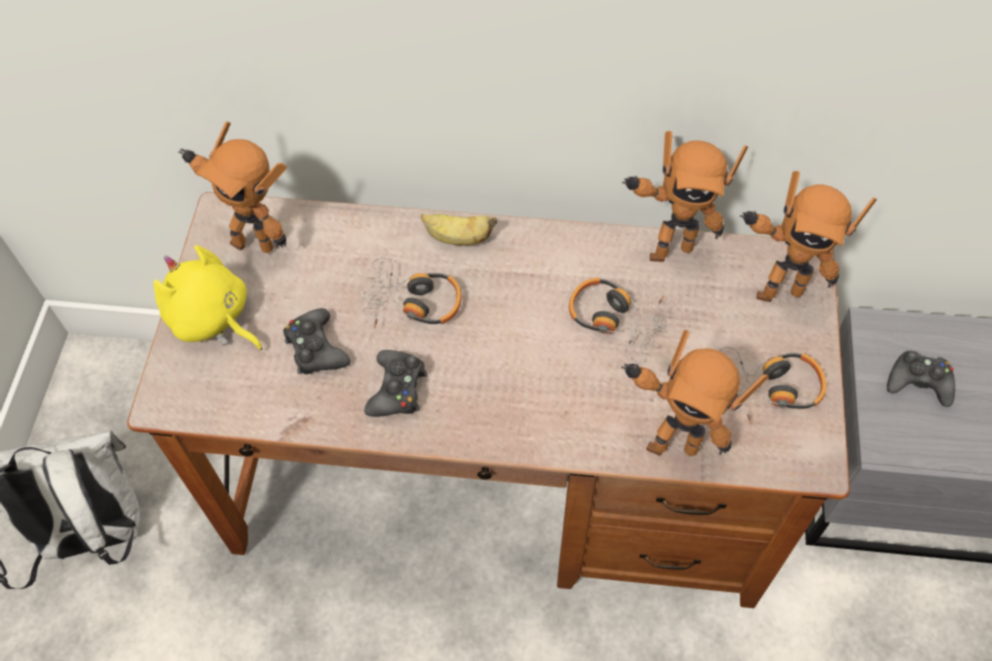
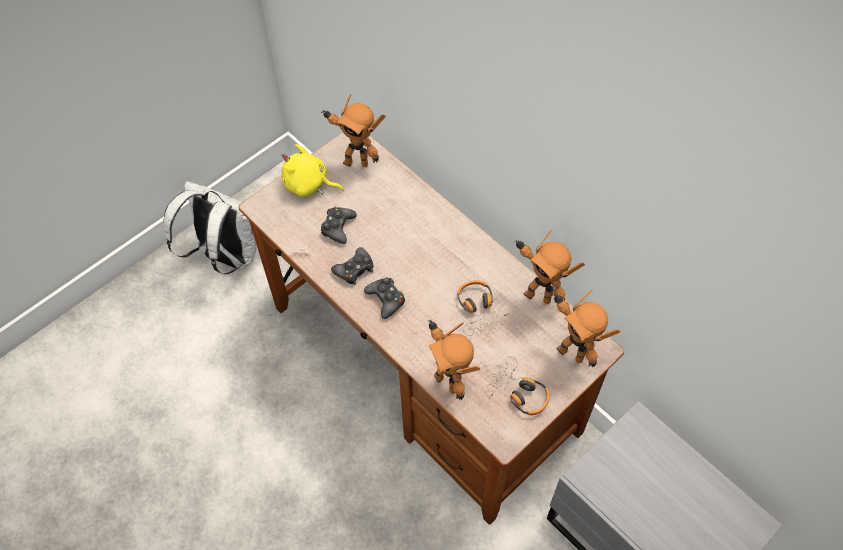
camera: 40 degrees right, 0 degrees up
yellow plush toy [154,245,262,350] -> yellow plush toy turned 60 degrees counterclockwise [281,144,344,197]
toy robot [178,122,287,253] -> toy robot turned 45 degrees counterclockwise [321,94,386,167]
headphones [363,258,461,328] -> none
banana [421,214,497,245] -> none
black game controller [887,351,955,407] -> black game controller moved to [364,277,405,319]

